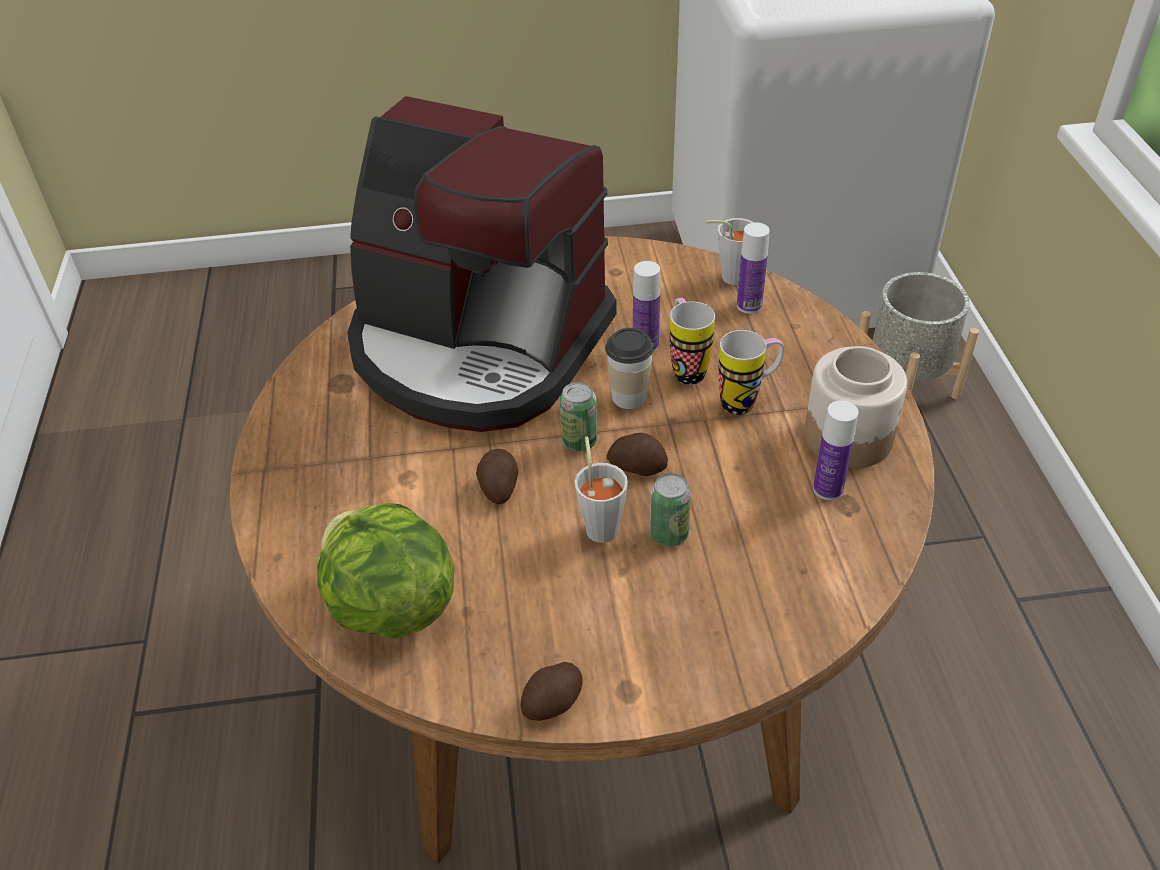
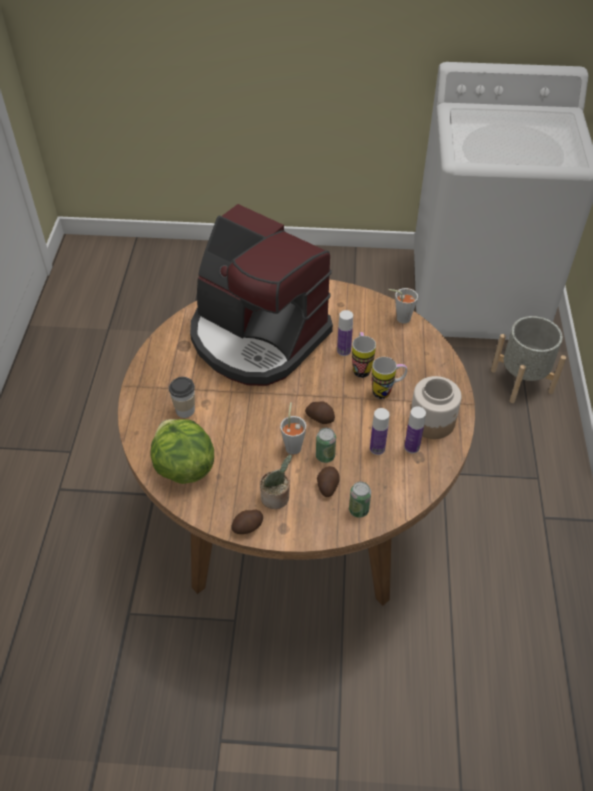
camera: 10 degrees right, 5 degrees up
potato [476,449,518,504] -> potato moved to [317,466,340,497]
can [560,382,597,451] -> can moved to [349,482,371,518]
cup [605,328,654,409] -> cup moved to [169,377,195,418]
bottle [737,222,770,314] -> bottle moved to [370,408,389,455]
none -> potted plant [260,454,292,509]

